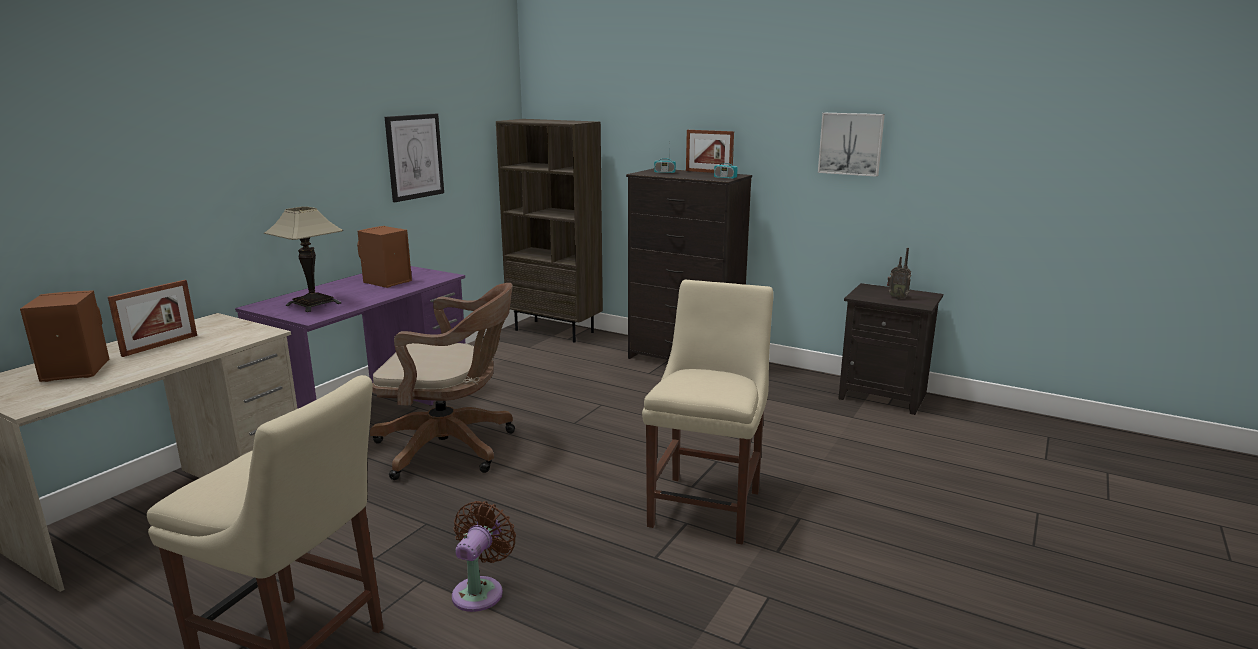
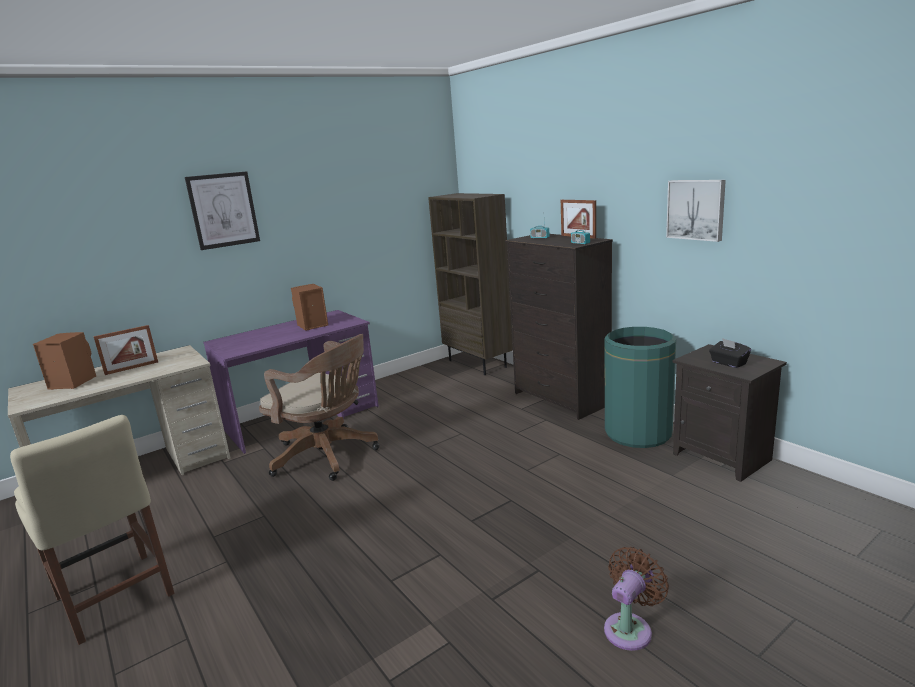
camera: 25 degrees right, 0 degrees up
table lamp [264,206,343,312] -> none
picture [385,114,444,202] -> picture moved to [185,171,260,250]
brown fan [452,501,516,612] -> brown fan moved to [604,547,669,651]
beige chair [642,280,774,545] -> none
radio [887,248,911,299] -> black tissue box [709,338,751,368]
none -> green trash can [605,327,676,448]

